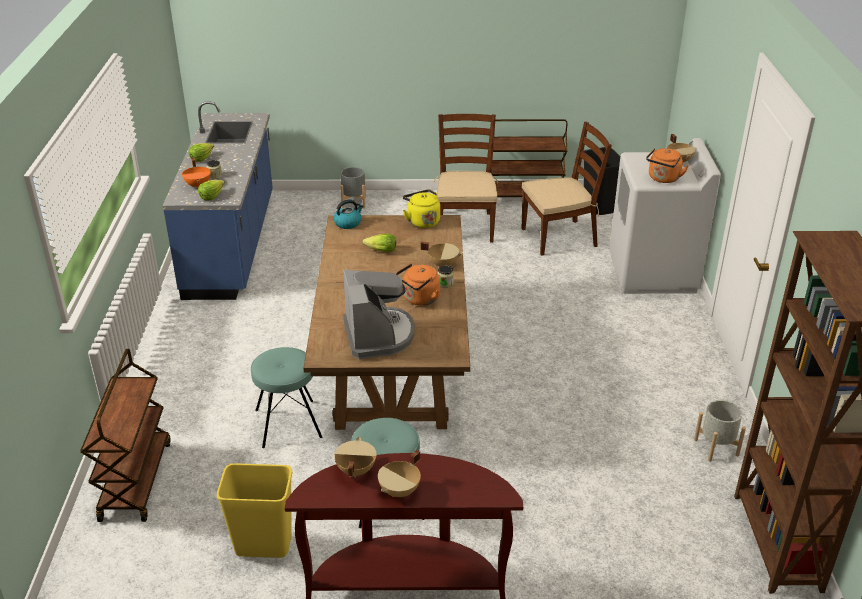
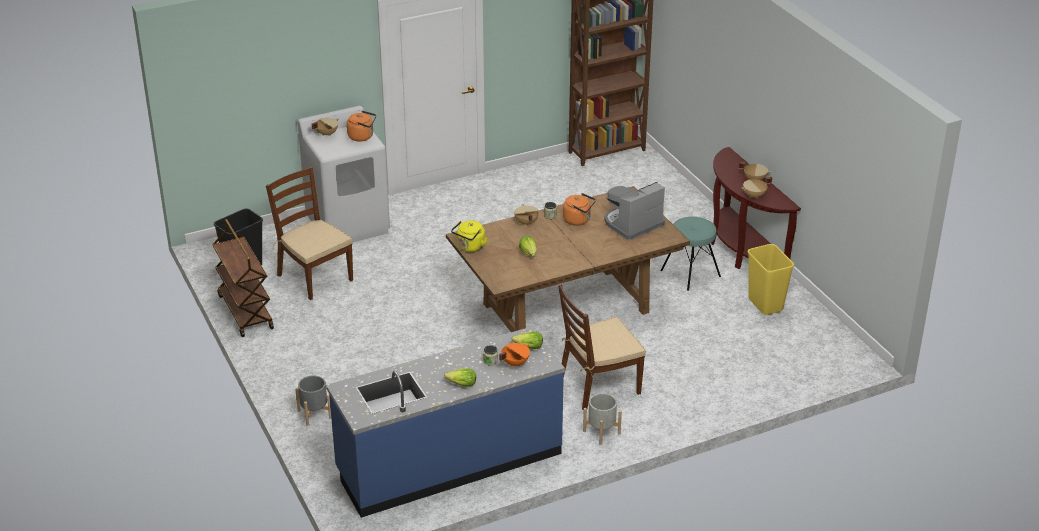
camera: 115 degrees left, 0 degrees up
brown cart [80,349,170,522] -> none
turquoise stool [251,347,322,448] -> none
kettle [334,199,364,229] -> none
brown chair [433,114,498,243] -> brown chair moved to [558,283,646,410]
grey planter [694,400,746,462] -> grey planter moved to [583,393,622,445]

